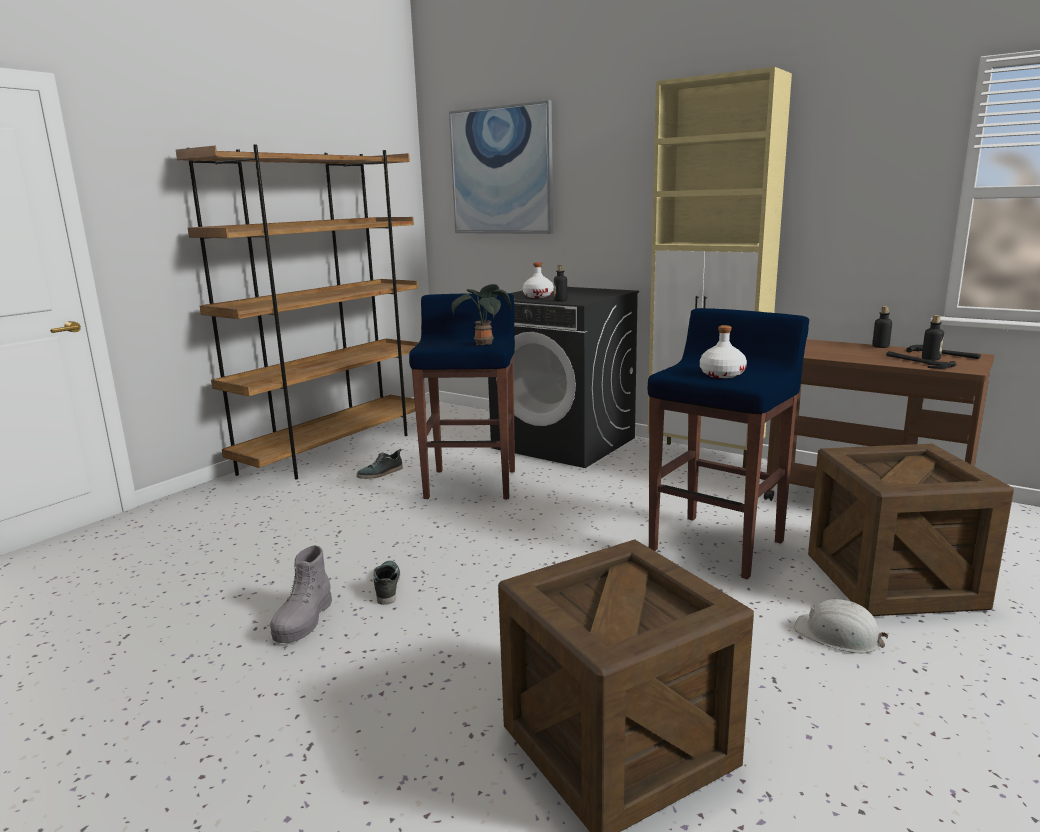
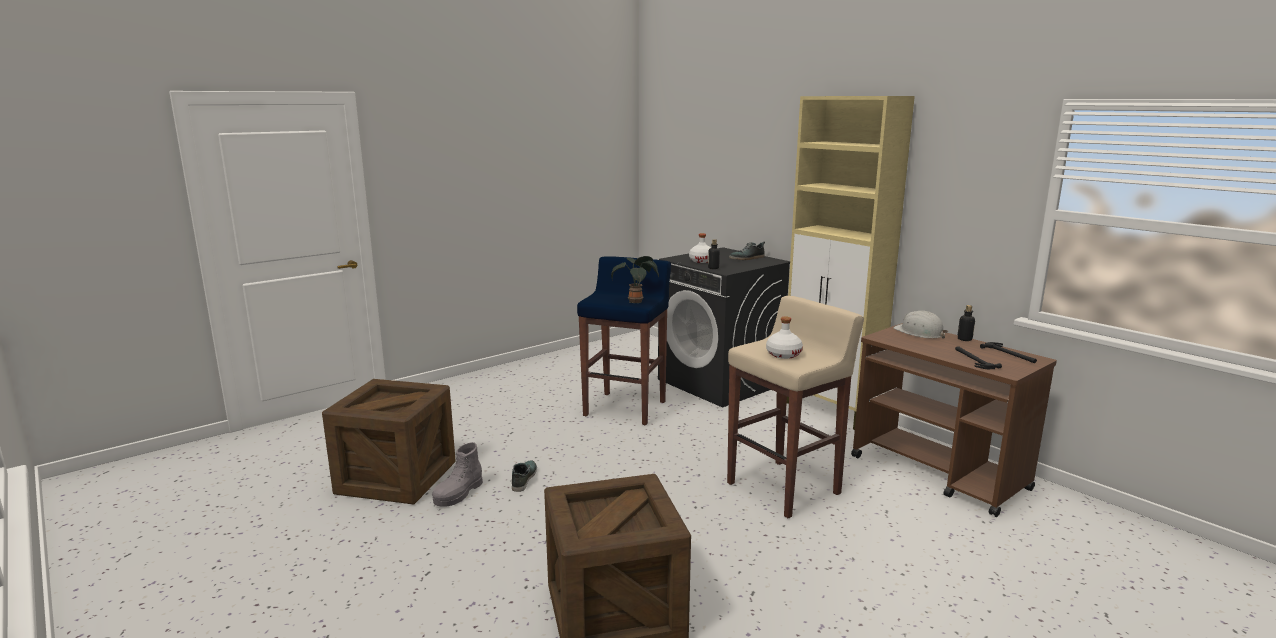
camera: 15 degrees right, 0 degrees up
brown bookcase [176,144,426,479] -> none
shoe [357,449,403,479] -> shoe moved to [729,241,765,260]
picture [449,100,553,234] -> none
blue stool [648,308,809,579] -> beige stool [727,296,864,518]
white hard hat [794,599,888,654] -> white hard hat moved to [893,311,948,339]
crate [808,444,1014,616] -> crate moved to [322,379,456,504]
bottle [922,315,944,360] -> none

